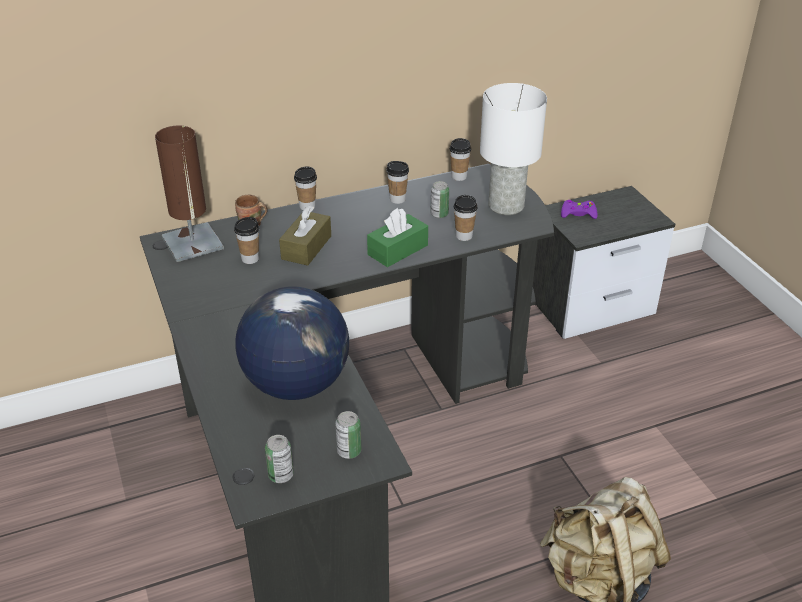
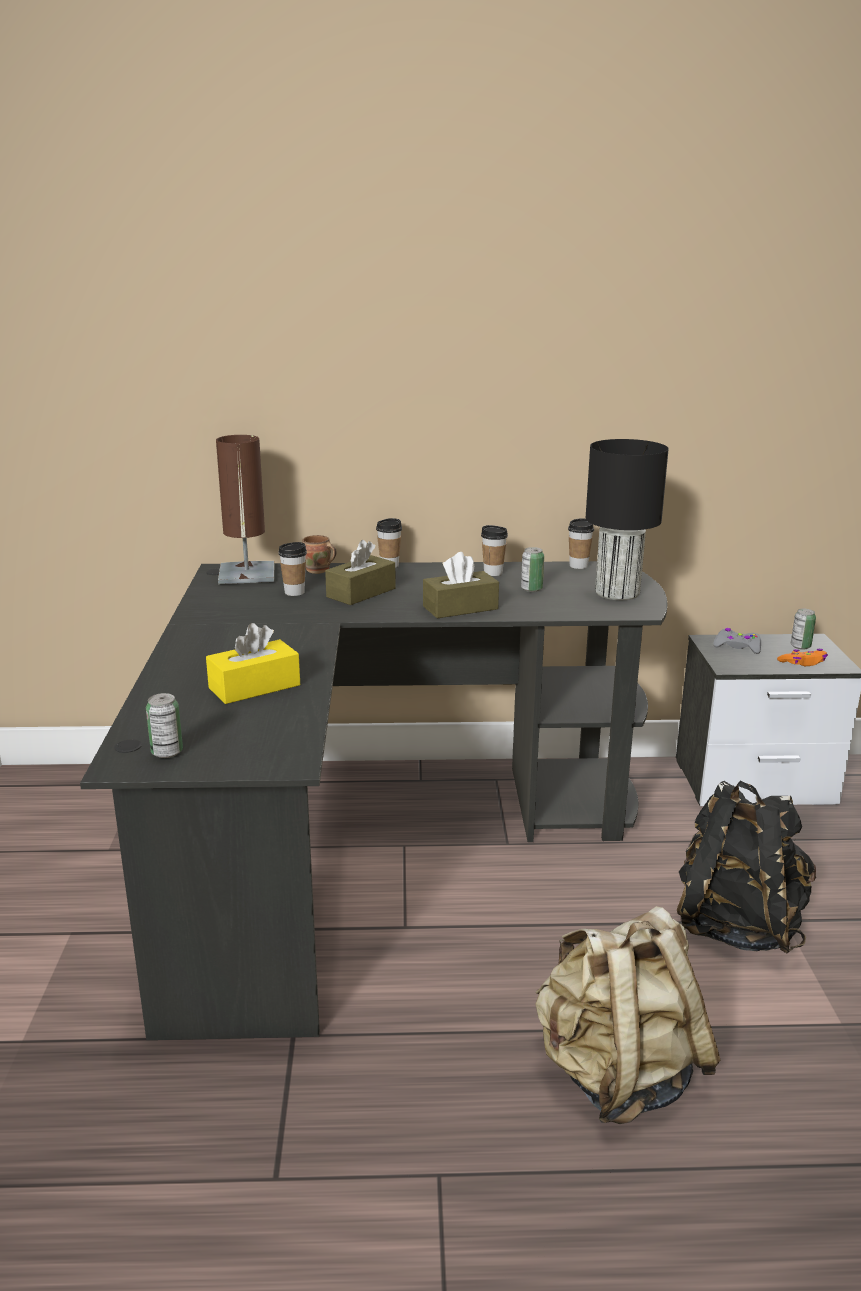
camera: 20 degrees right, 15 degrees down
globe [235,286,349,400] -> yellow tissue box [206,623,300,704]
can [335,411,361,459] -> can moved to [791,609,816,650]
green tissue box [367,208,428,267] -> brown tissue box [423,552,499,618]
cup [454,195,478,241] -> none
white table lamp [480,83,547,215] -> black table lamp [586,439,669,600]
purple game controller [561,200,598,219] -> grey game controller [714,628,761,654]
none -> black backpack [677,781,816,953]
none -> orange game controller [777,649,828,666]

